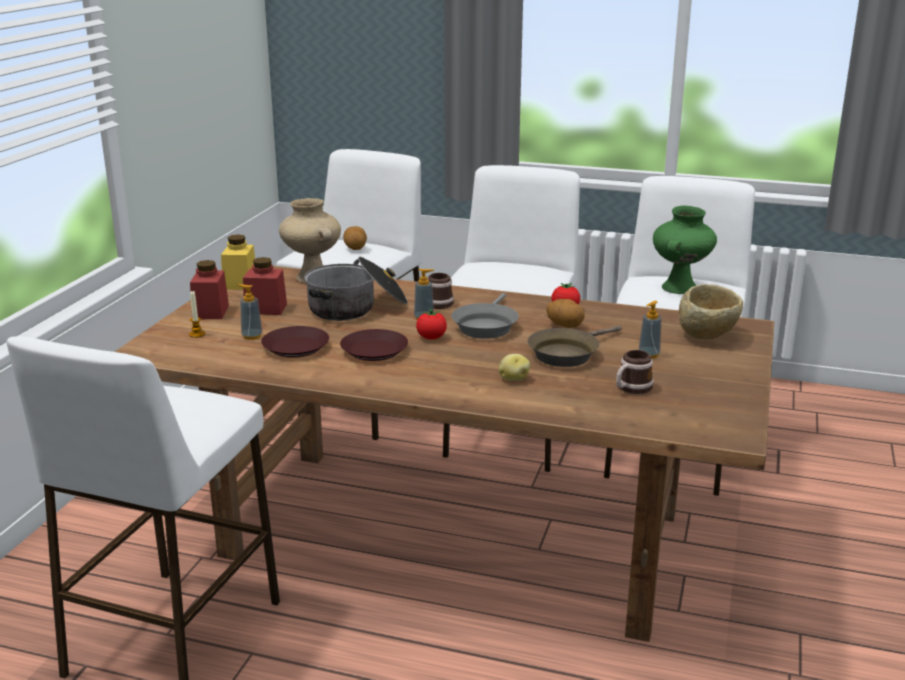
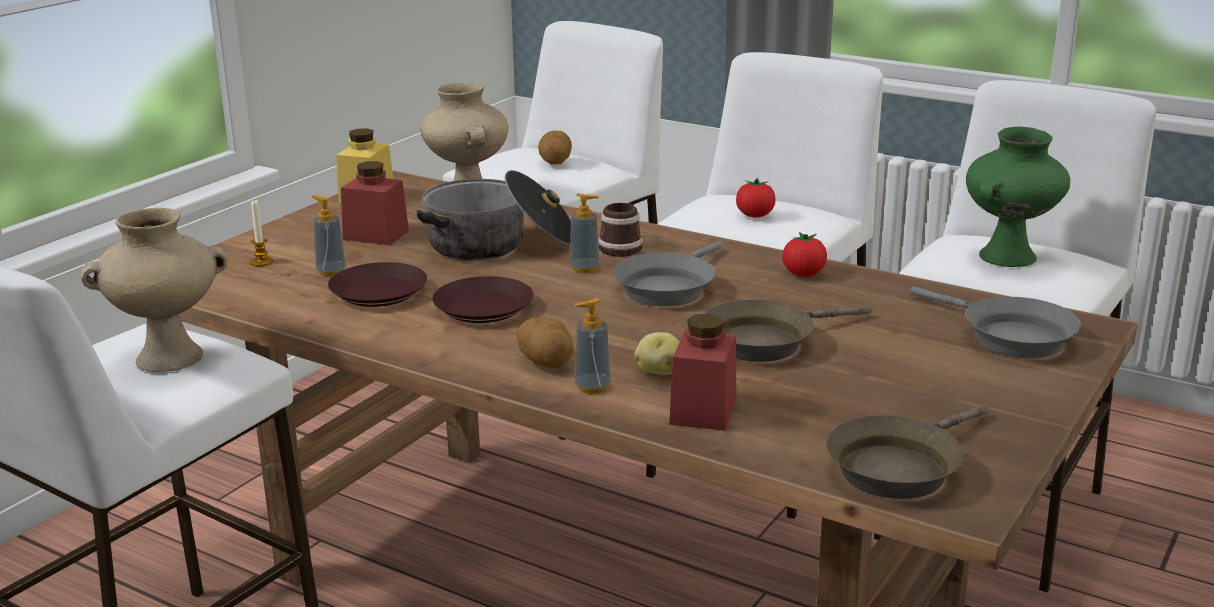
camera: 15 degrees right, 0 degrees up
red jar [190,260,229,319] -> red jar moved to [669,314,736,431]
tomato [416,309,447,340] -> tomato moved to [736,178,775,218]
potato [546,299,585,328] -> potato moved to [517,316,574,368]
mug [616,350,654,394] -> none
soap dispenser [639,301,661,358] -> soap dispenser moved to [574,298,611,394]
beige bowl [679,284,743,339] -> grey frying pan [910,287,1081,358]
none -> beige vase [81,208,227,372]
none -> brown frying pan [826,404,989,499]

